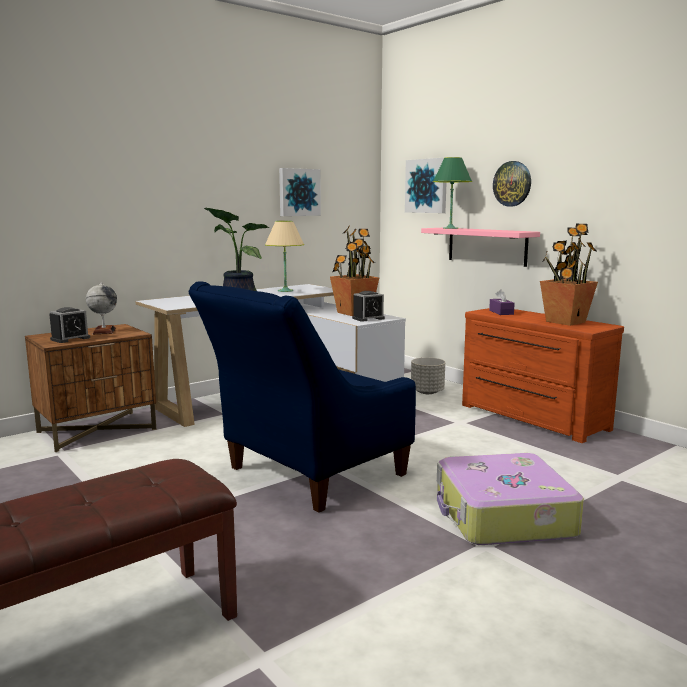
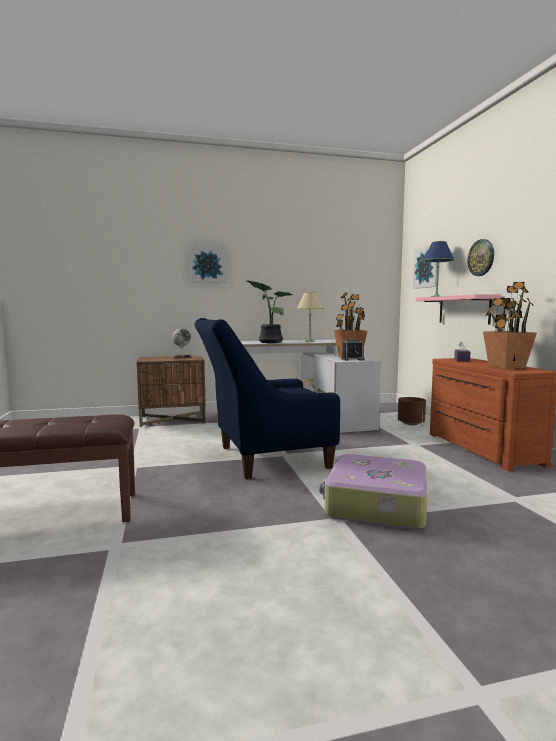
camera: 25 degrees right, 5 degrees down
alarm clock [49,307,90,343] -> none
picture [279,168,321,216] -> picture moved to [190,246,226,283]
grey planter [411,357,445,394] -> brown planter [398,397,426,425]
green table lamp [433,157,472,229] -> blue table lamp [423,241,454,297]

